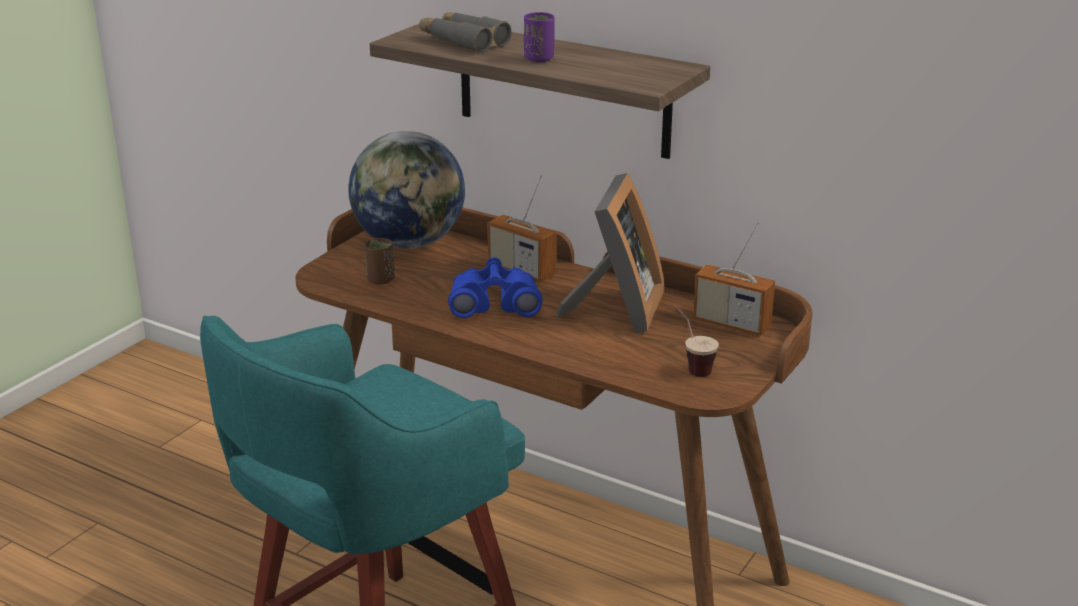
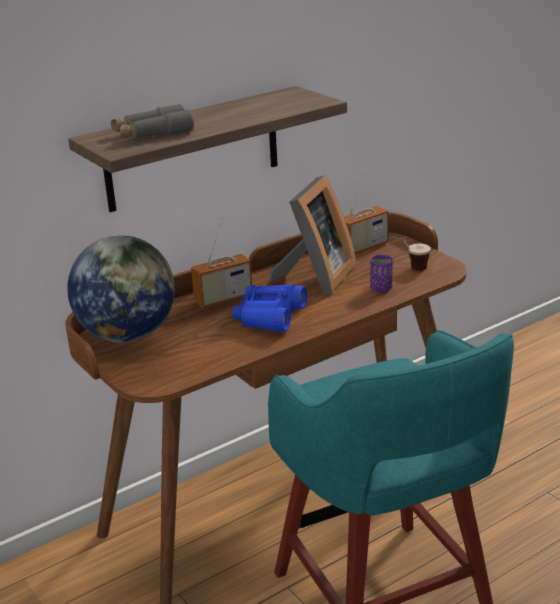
camera: 65 degrees left, 0 degrees up
brown cup [364,238,395,285] -> none
purple cup [524,12,555,62] -> purple cup moved to [370,255,393,292]
picture frame [555,173,665,333] -> picture frame turned 75 degrees clockwise [269,175,356,294]

